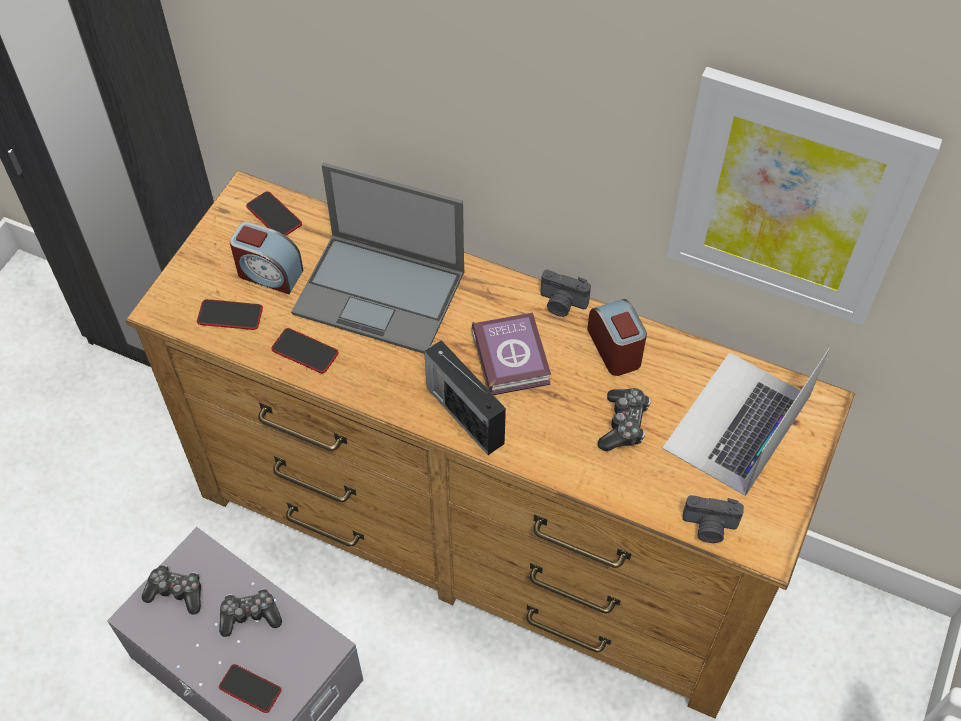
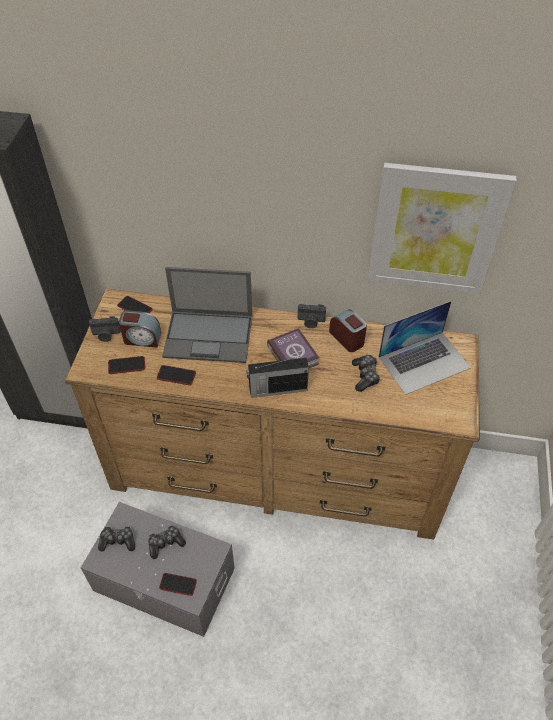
camera: 15 degrees left, 5 degrees down
radio [424,340,506,455] -> radio turned 45 degrees counterclockwise [246,356,309,398]
laptop [662,348,830,496] -> laptop turned 135 degrees counterclockwise [378,301,471,395]
camera [682,495,744,543] -> camera moved to [89,316,121,342]

